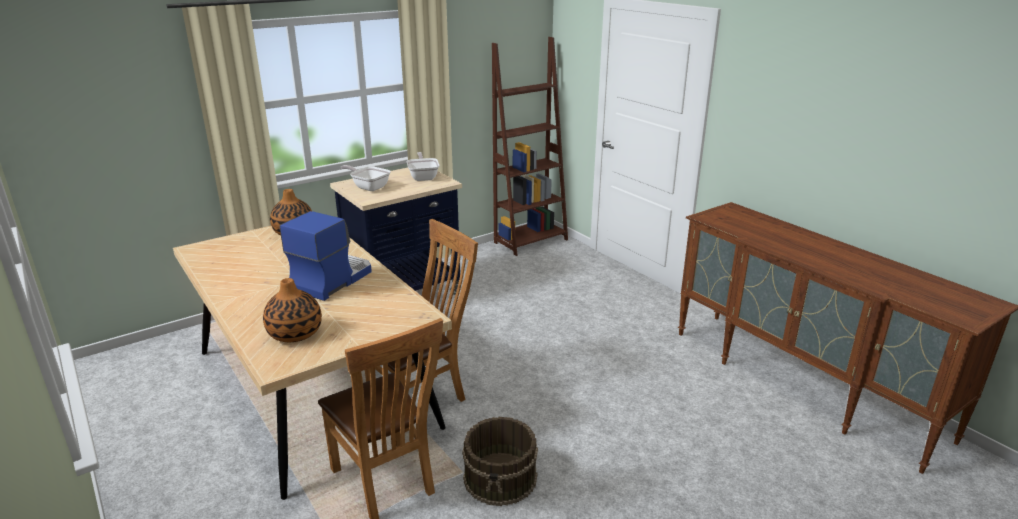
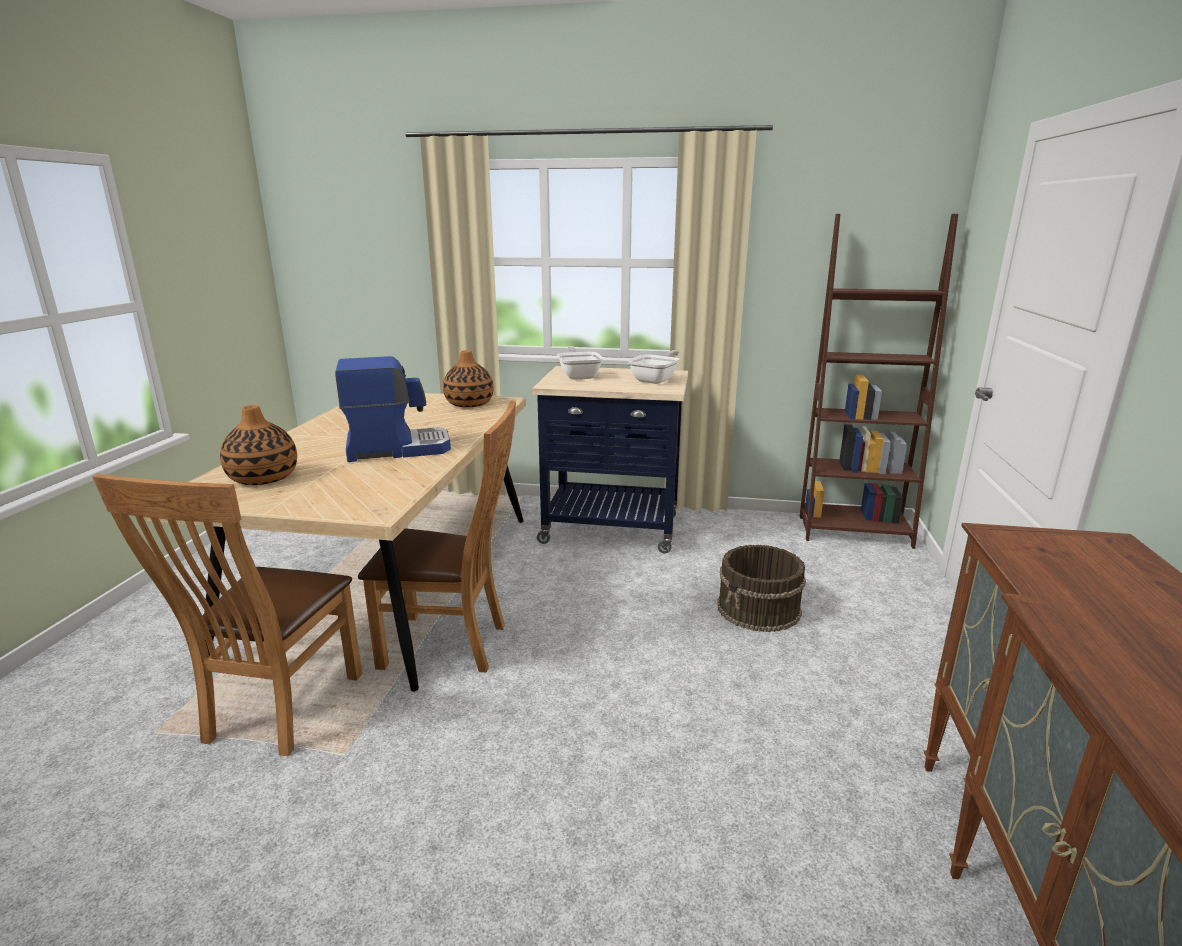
camera: 45 degrees right, 5 degrees down
brown bucket [462,417,538,506] -> brown bucket moved to [717,545,806,632]

